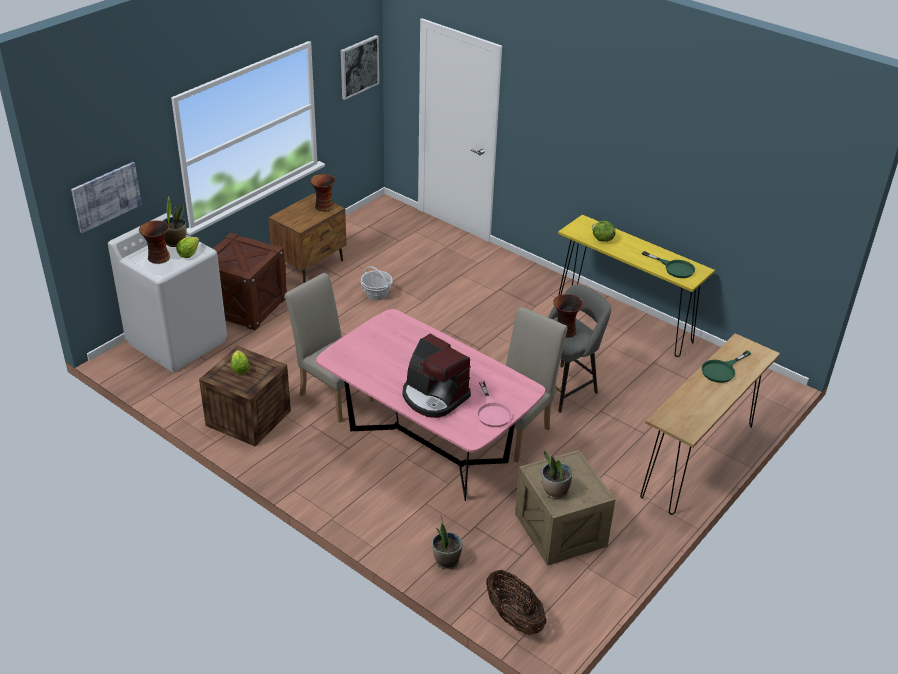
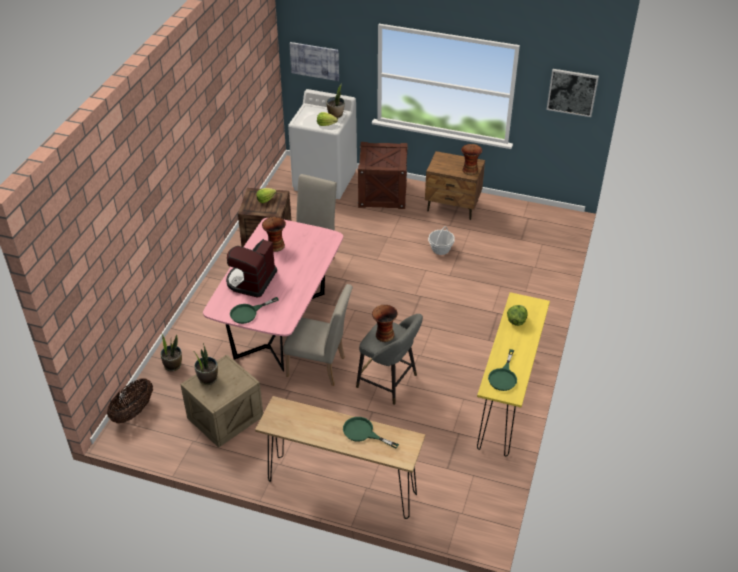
camera: 70 degrees right, 5 degrees up
vase [139,220,170,264] -> vase moved to [262,217,286,252]
pink frying pan [477,381,512,427] -> green frying pan [230,297,279,324]

